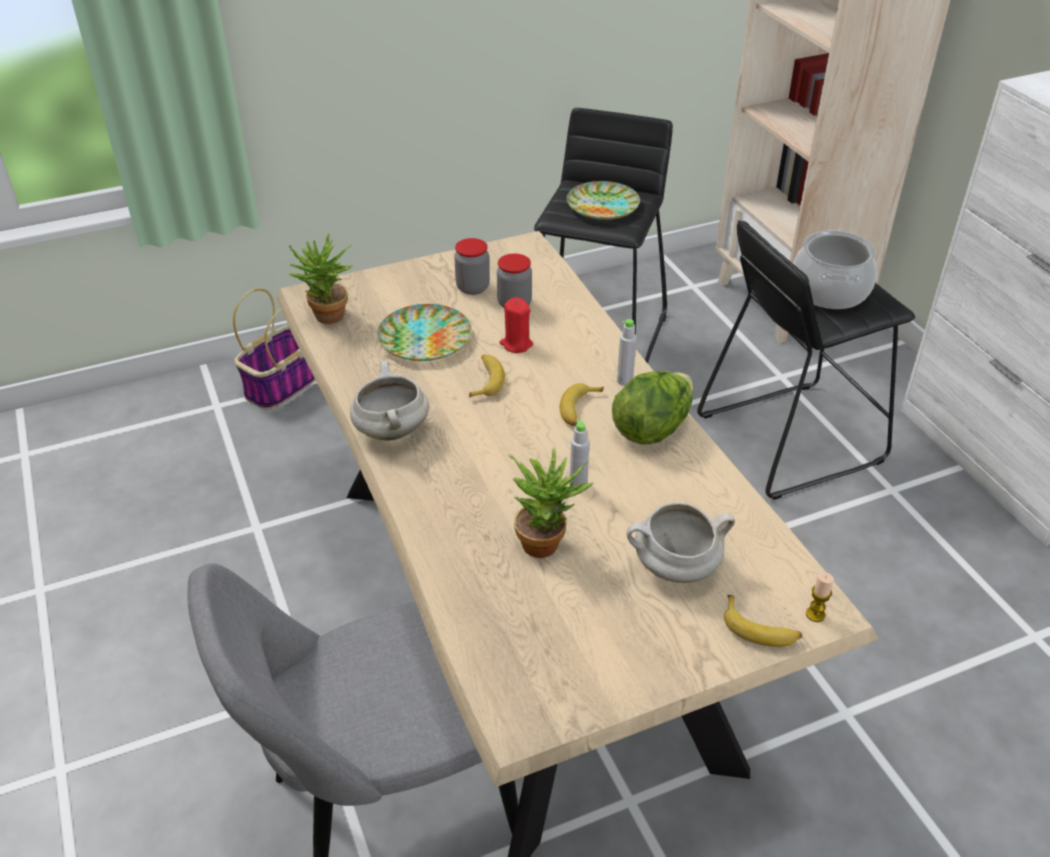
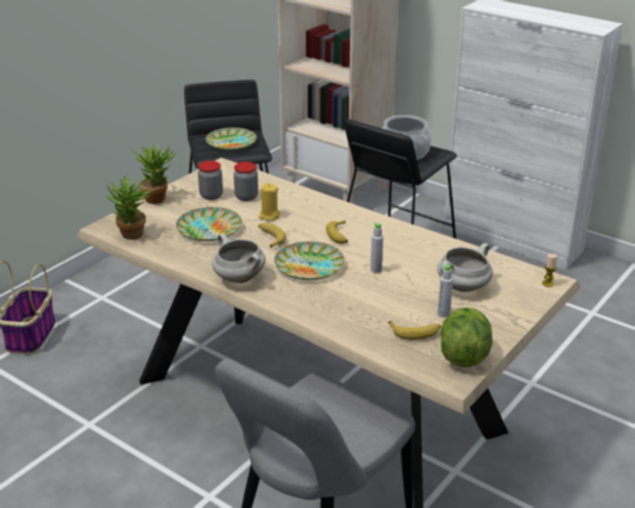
camera: 30 degrees left, 10 degrees down
red candle [500,297,533,353] -> yellow candle [259,183,281,221]
potted plant [508,448,593,558] -> potted plant moved to [130,145,176,204]
lettuce [612,371,693,444] -> lettuce moved to [441,307,493,367]
grey bottle [617,319,637,386] -> grey bottle moved to [438,264,453,317]
banana [724,595,802,647] -> banana moved to [388,321,441,340]
none -> plate [274,241,345,280]

